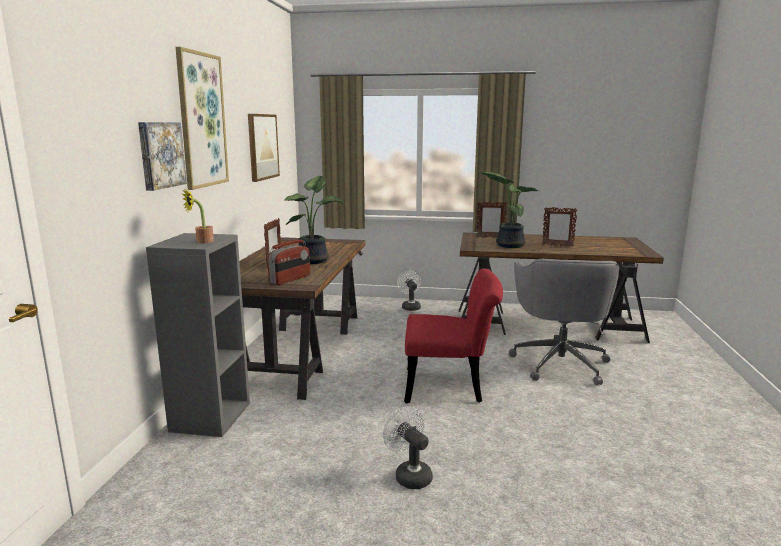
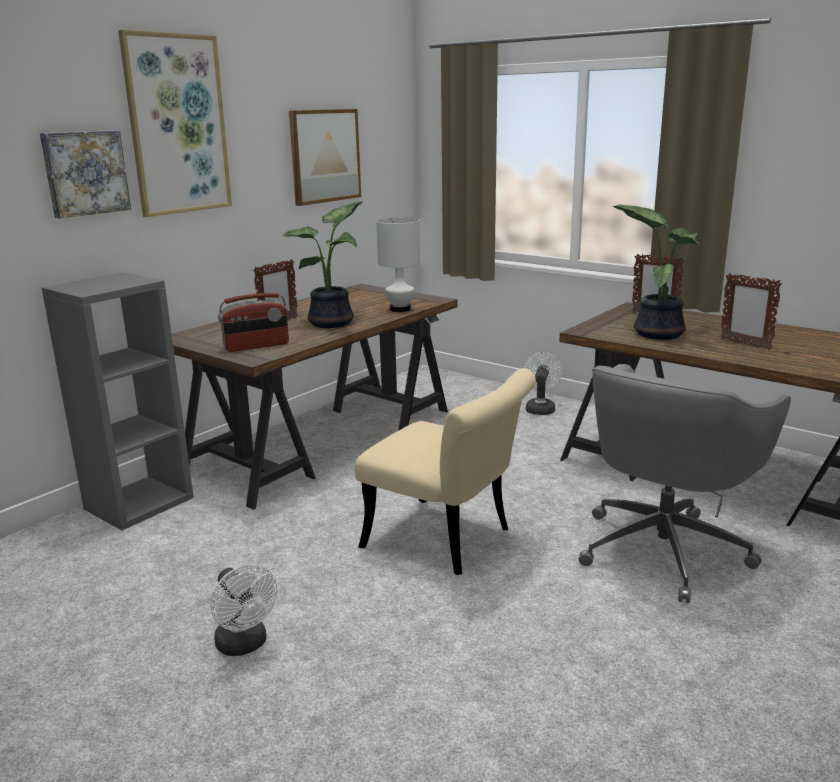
camera: 30 degrees right, 5 degrees up
potted plant [182,189,214,244] -> none
white fan [383,406,433,489] -> white fan turned 150 degrees clockwise [210,564,278,656]
red chair [404,268,503,403] -> beige chair [355,368,536,575]
none -> white table lamp [376,217,420,312]

